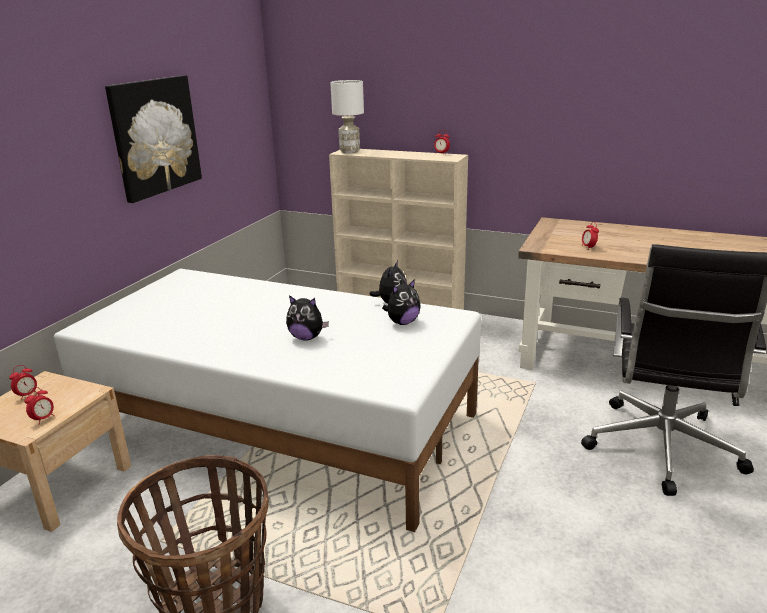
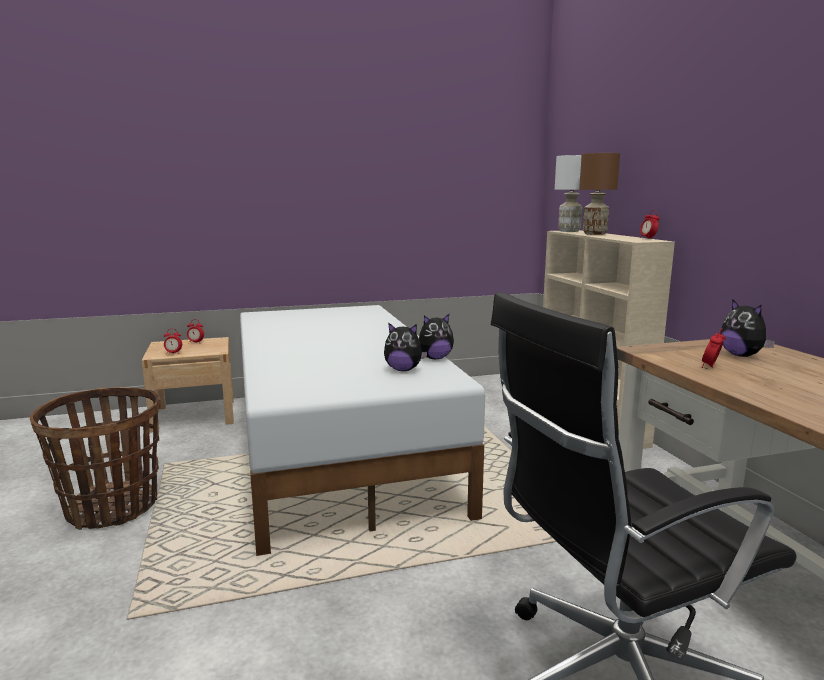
camera: 50 degrees right, 10 degrees down
picture [105,75,202,203] -> none
plush toy [286,295,329,341] -> plush toy moved to [720,299,775,357]
none -> brown table lamp [579,153,620,235]

